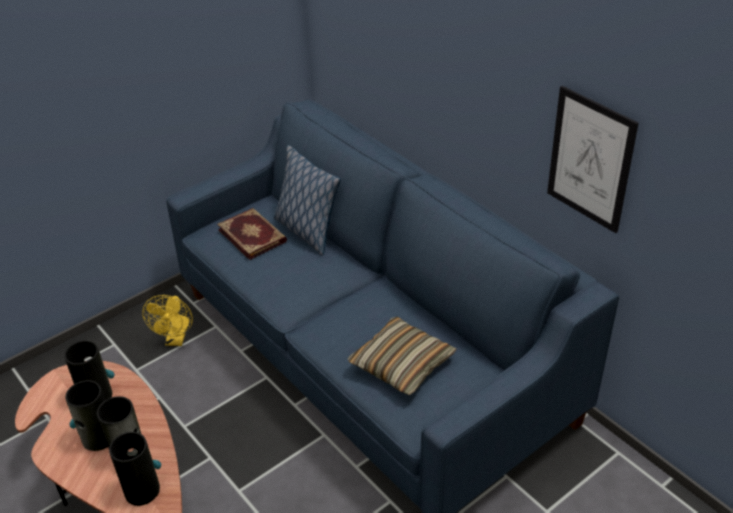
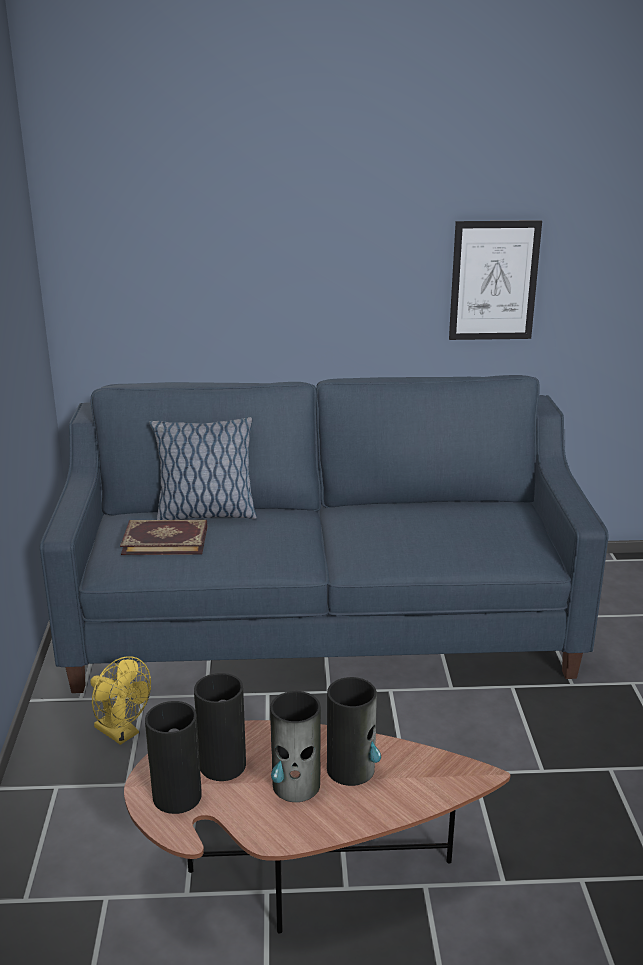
camera: 55 degrees left, 15 degrees down
vase [109,432,161,506] -> vase moved to [145,701,202,814]
pillow [348,317,457,395] -> none

